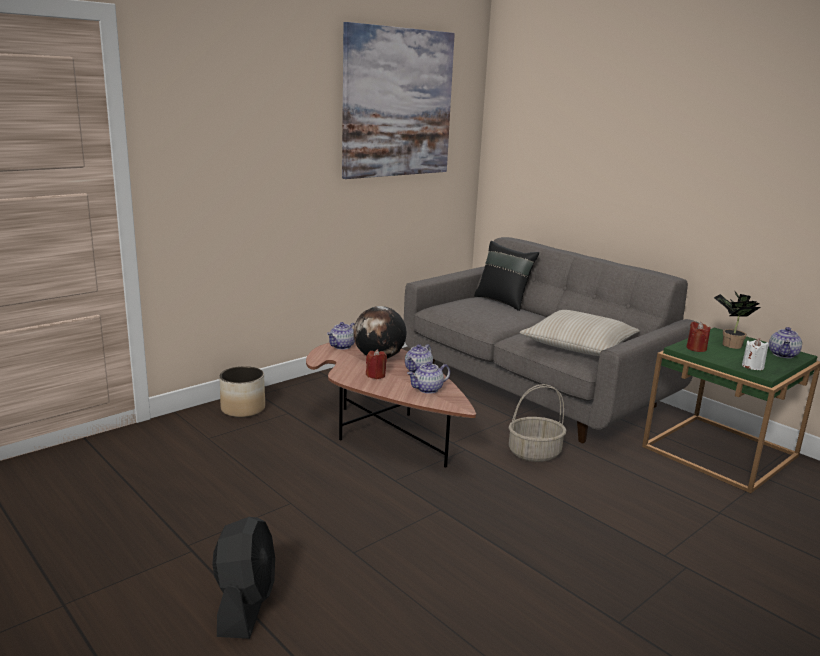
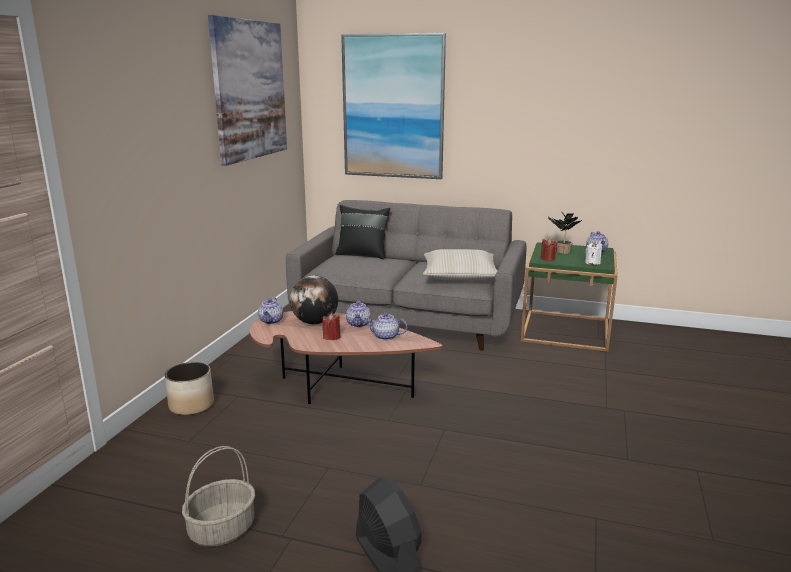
camera: 30 degrees left, 0 degrees up
teapot [407,362,450,394] -> teapot turned 75 degrees clockwise [365,313,408,340]
basket [508,384,566,462] -> basket moved to [182,446,255,547]
none -> picture [341,33,446,179]

